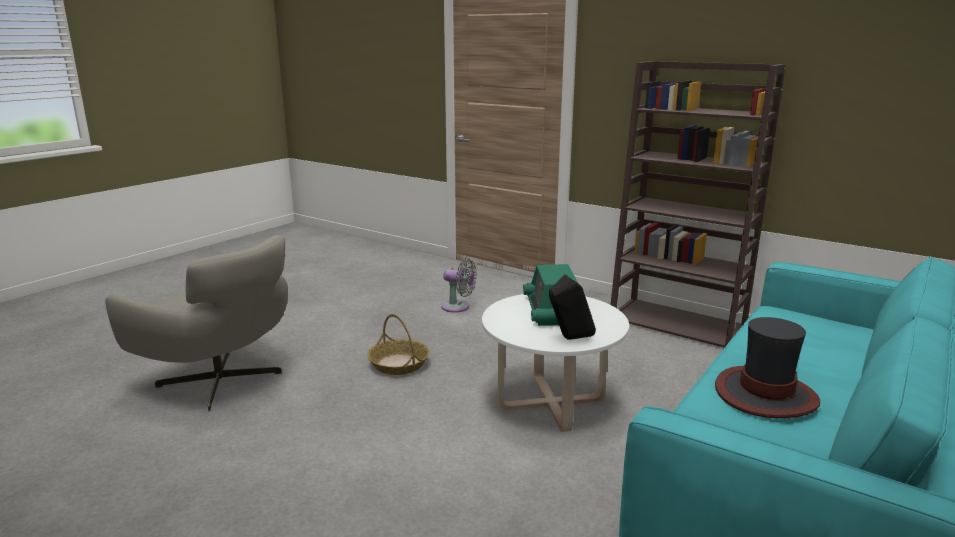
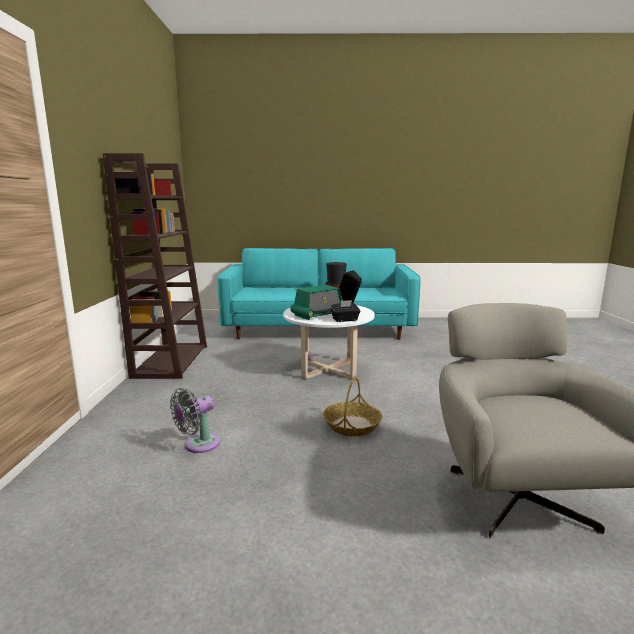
camera: 125 degrees left, 5 degrees down
grey fan [441,259,477,313] -> grey fan turned 120 degrees counterclockwise [170,388,220,453]
none -> black tissue box [330,300,360,322]

